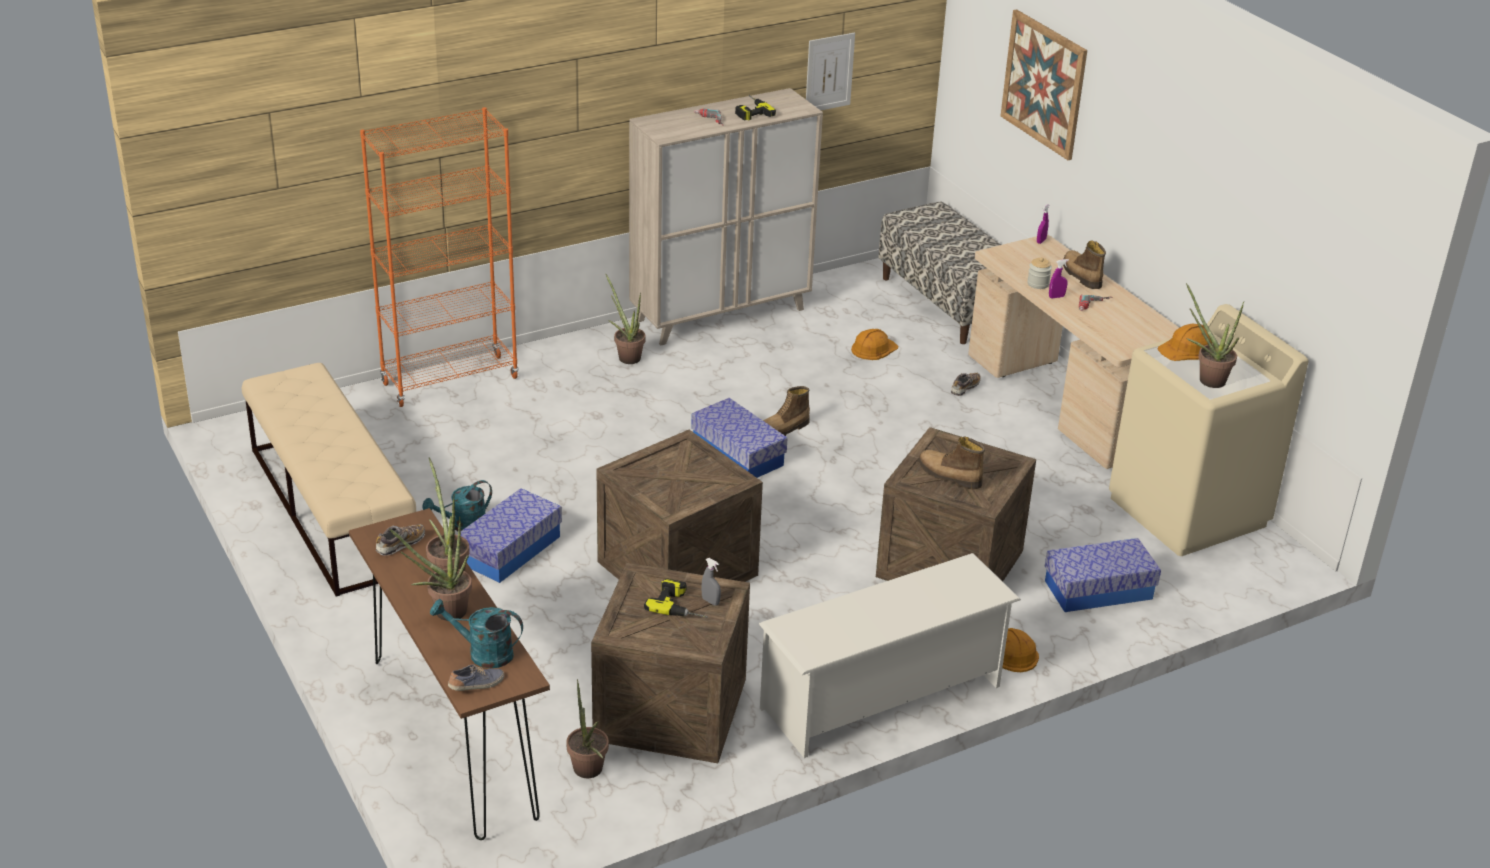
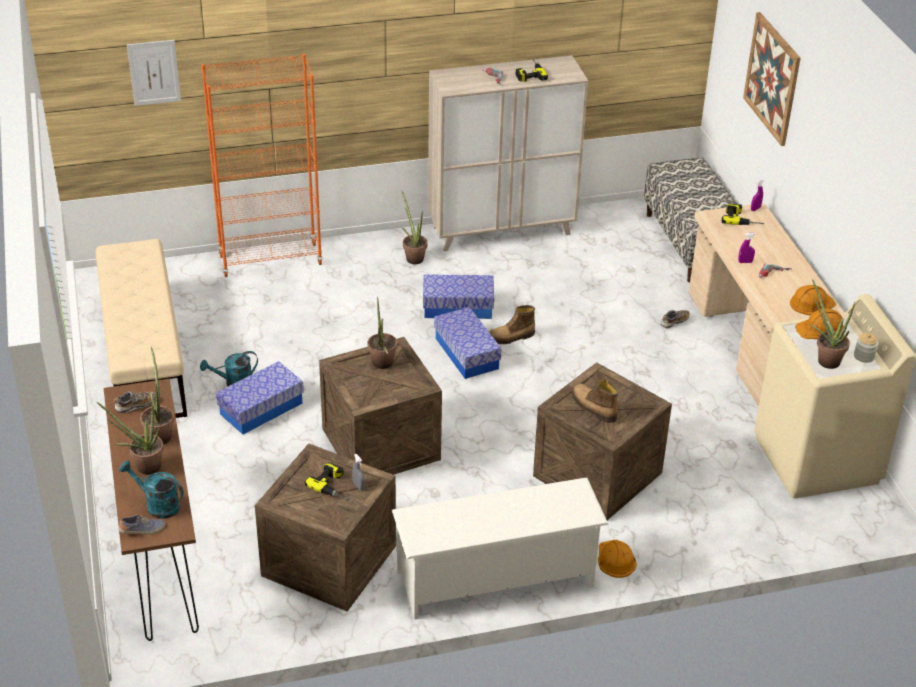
camera: 15 degrees right, 5 degrees up
potted plant [566,679,609,778] -> potted plant moved to [367,296,397,369]
picture [806,33,855,110] -> picture moved to [127,40,181,106]
orange hard hat [851,329,899,360] -> orange hard hat moved to [790,285,836,315]
jar [1027,257,1052,289] -> jar moved to [854,333,878,363]
storage box [1045,538,1161,612] -> storage box moved to [423,274,494,319]
boot [1063,241,1106,289] -> none
none -> power drill [721,203,764,225]

